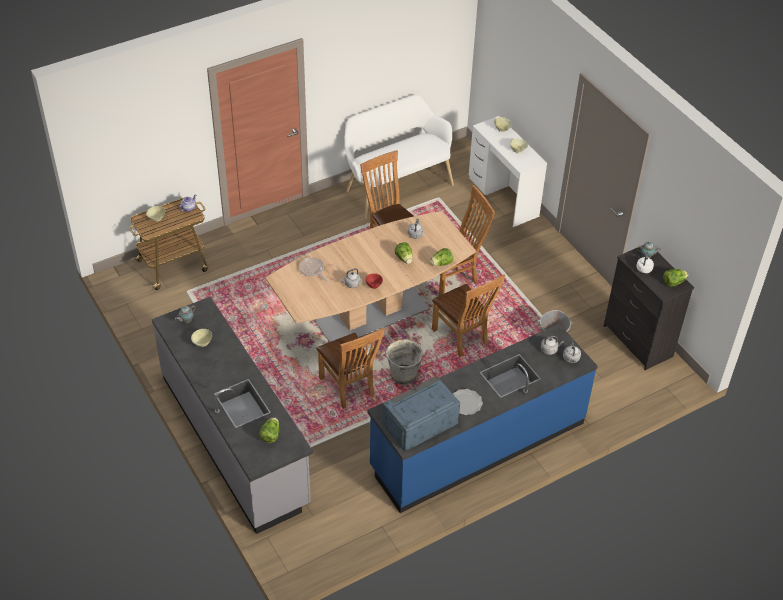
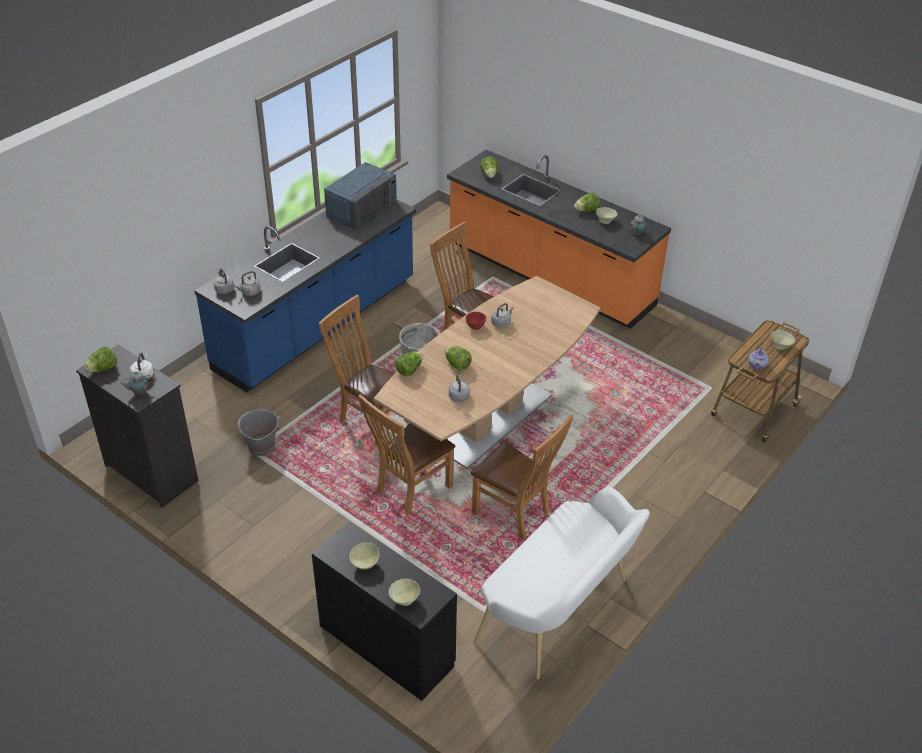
camera: 160 degrees right, 5 degrees down
grey counter [152,297,313,534] -> orange counter [447,150,671,329]
frying pan [299,257,328,282] -> none
plate [452,389,483,415] -> none
white desk [469,116,547,227] -> black desk [311,522,457,701]
none -> lettuce [574,193,600,212]

